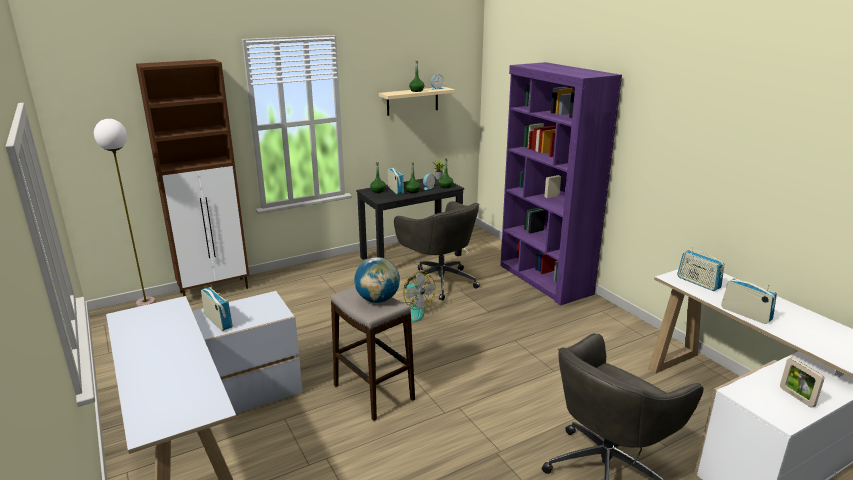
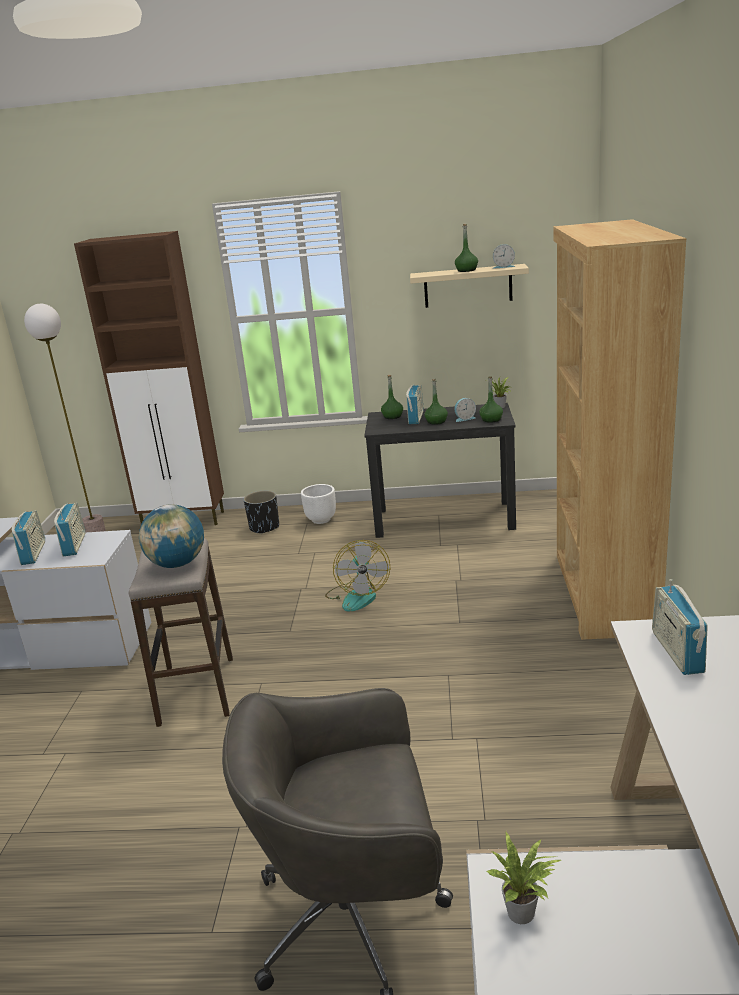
camera: 35 degrees right, 0 degrees up
grey office chair [394,201,480,301] -> none
purple bookcase [500,62,622,306] -> brown bookcase [553,219,686,640]
radio [721,278,777,324] -> radio moved to [54,503,85,557]
picture frame [780,358,824,407] -> none
none -> black planter [244,491,279,534]
none -> white planter [301,484,336,524]
none -> potted plant [486,832,561,924]

